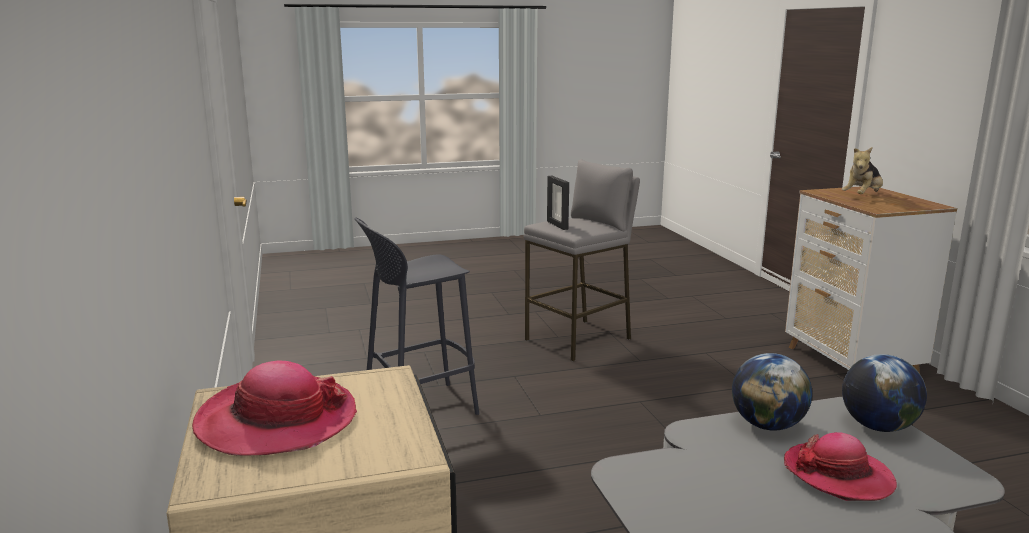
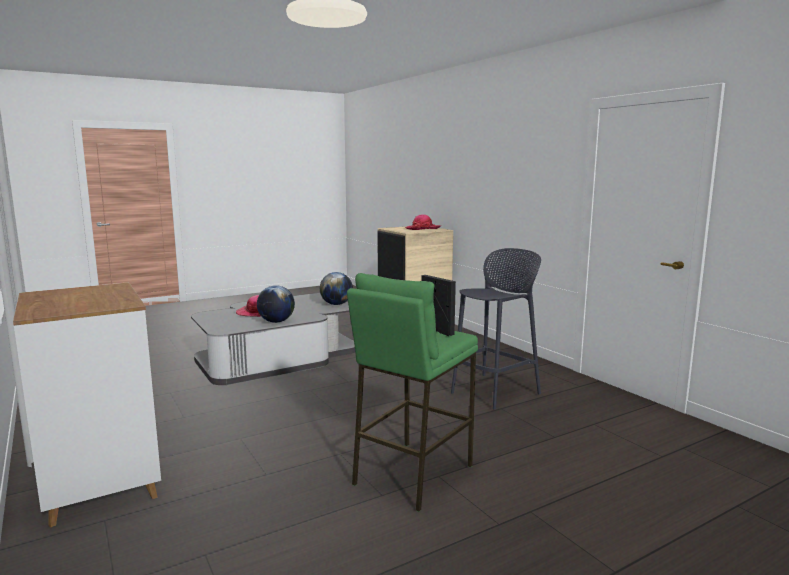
camera: 165 degrees right, 5 degrees down
grey stool [524,159,640,361] -> green stool [347,273,478,512]
plush toy [842,147,883,194] -> none
globe [842,354,927,432] -> globe moved to [320,272,353,305]

